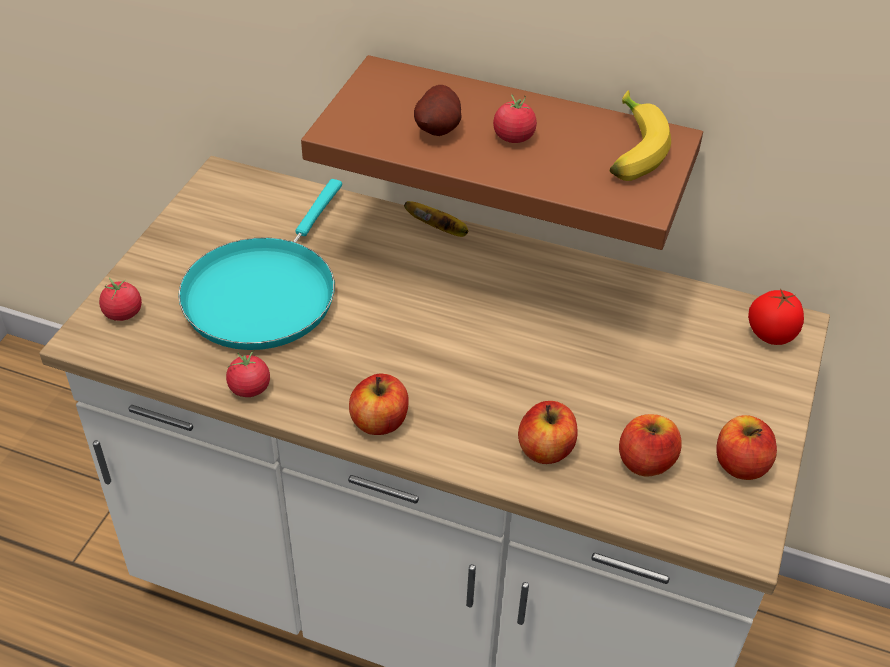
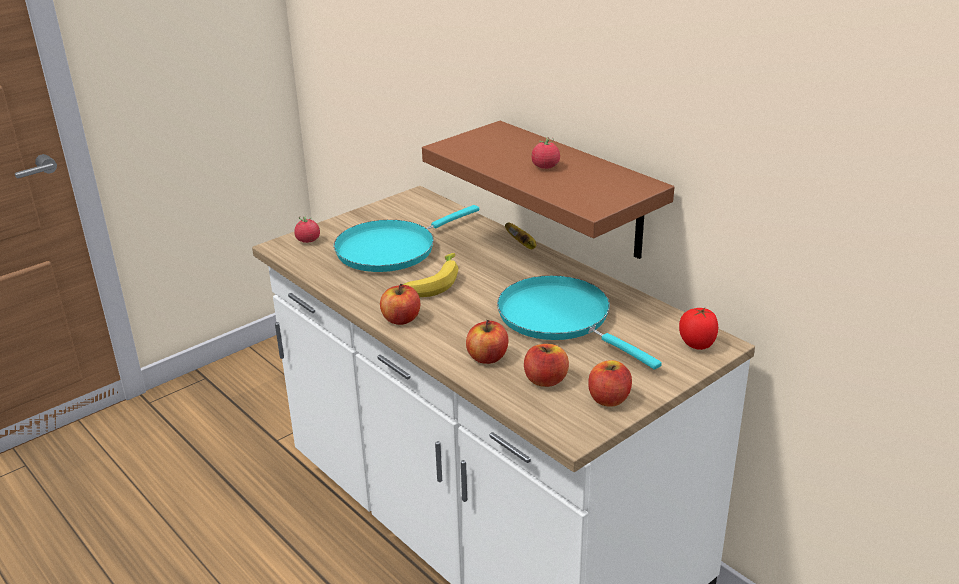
camera: 30 degrees right, 15 degrees down
tomato [226,350,270,397] -> none
potato [414,85,462,136] -> none
banana [610,90,671,181] -> banana moved to [403,253,459,297]
none -> turquoise frying pan [497,275,662,370]

